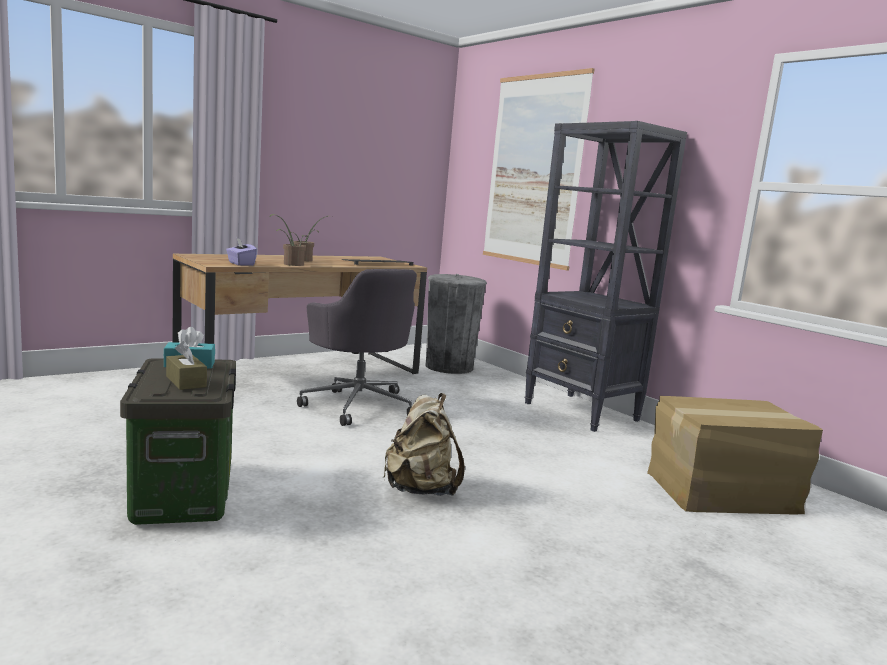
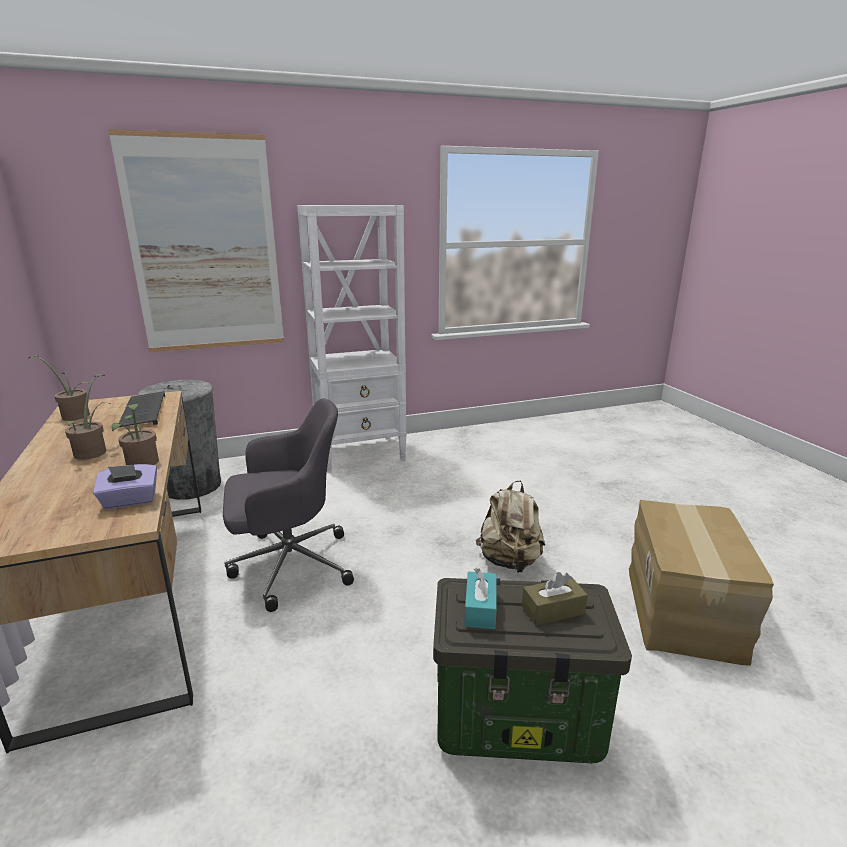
camera: 70 degrees left, 10 degrees up
black bookcase [524,121,687,432] -> white bookcase [297,205,407,471]
cardboard box [647,396,823,514] -> cardboard box moved to [629,500,774,666]
none -> potted plant [29,355,90,421]

